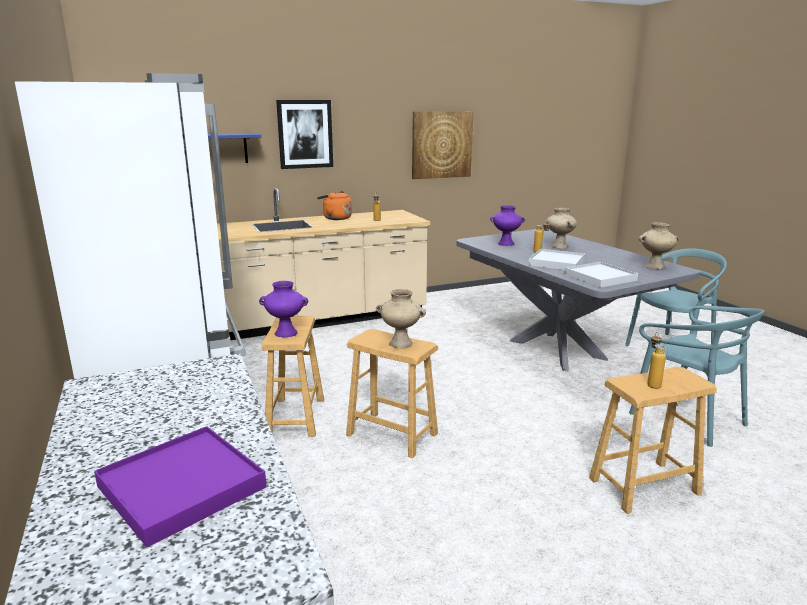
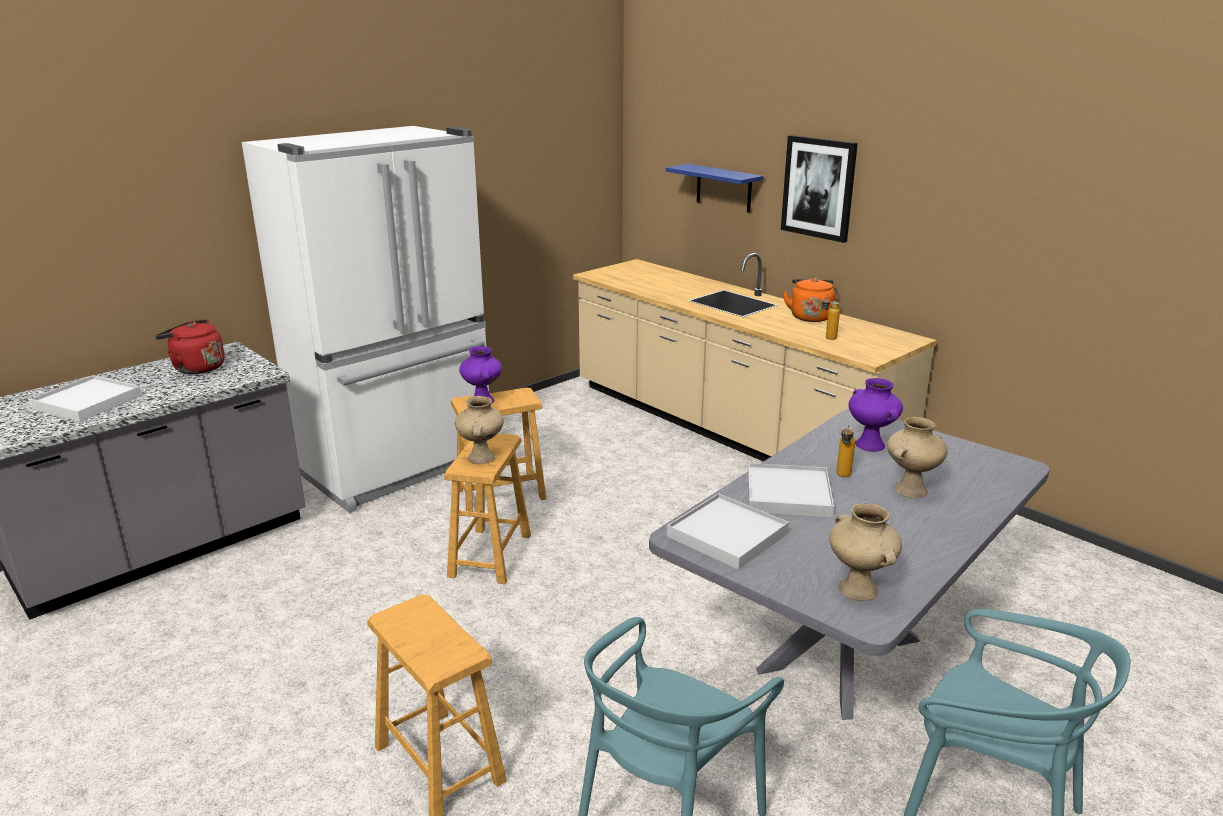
camera: 70 degrees right, 5 degrees up
purple tray [94,426,267,547] -> white tray [30,375,142,422]
picture [412,111,474,179] -> none
bottle [647,332,666,389] -> none
none -> red kettle [155,319,225,374]

